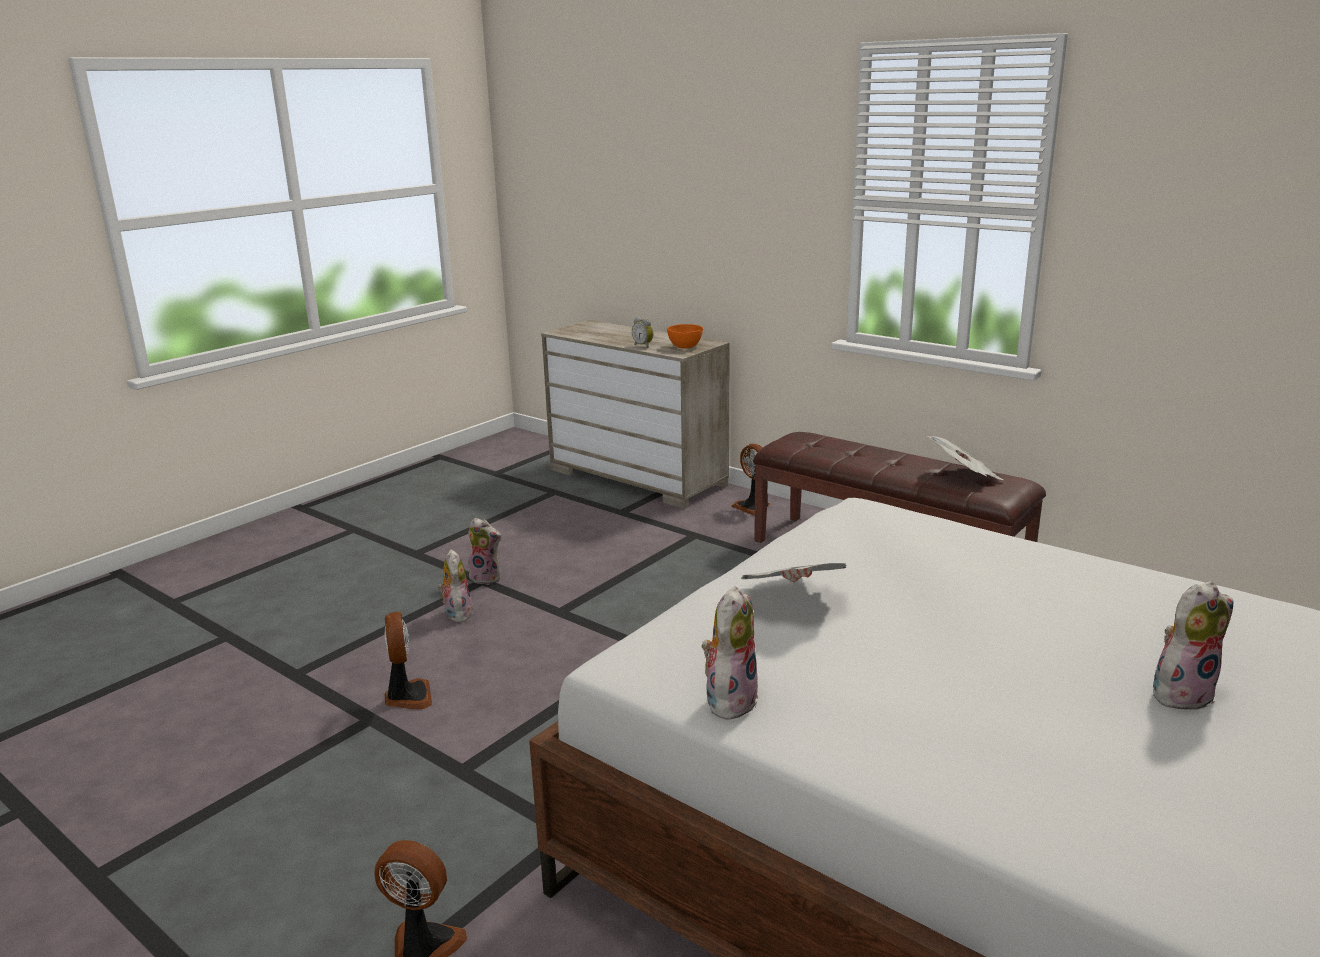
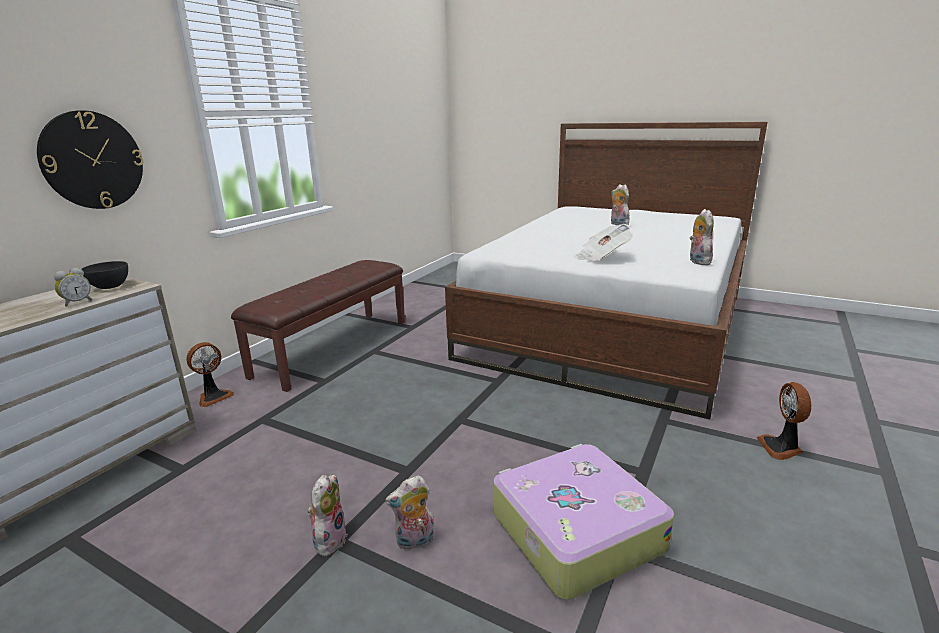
camera: 100 degrees left, 0 degrees up
fan [385,612,432,709] -> suitcase [493,444,674,600]
orange bowl [667,324,703,348] -> grey bowl [82,261,128,289]
plush toy [702,586,758,722] -> plush toy turned 75 degrees clockwise [690,209,714,265]
newspaper [928,436,1003,480] -> none
none -> wall clock [37,110,143,209]

